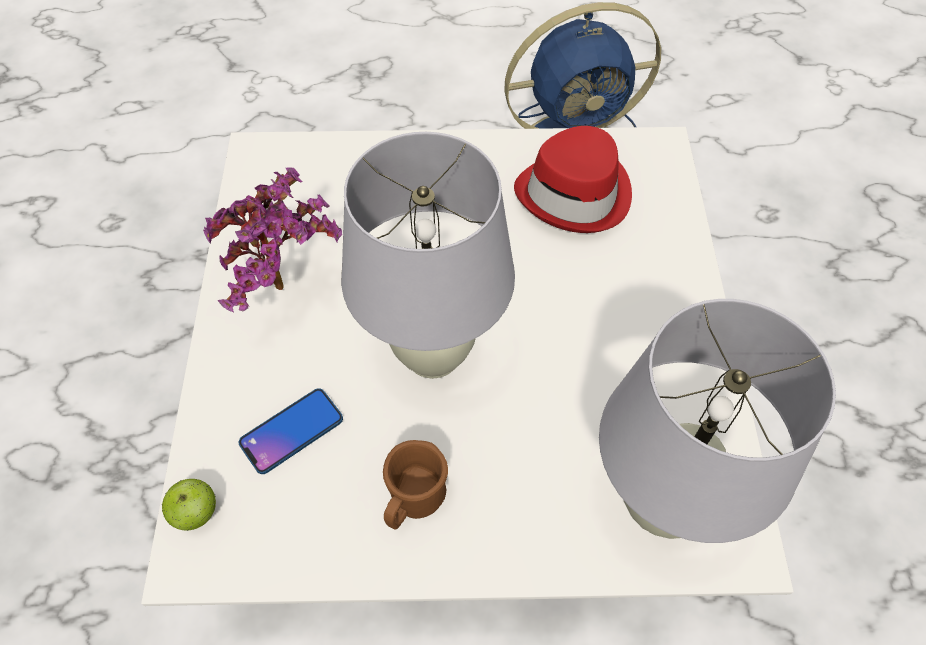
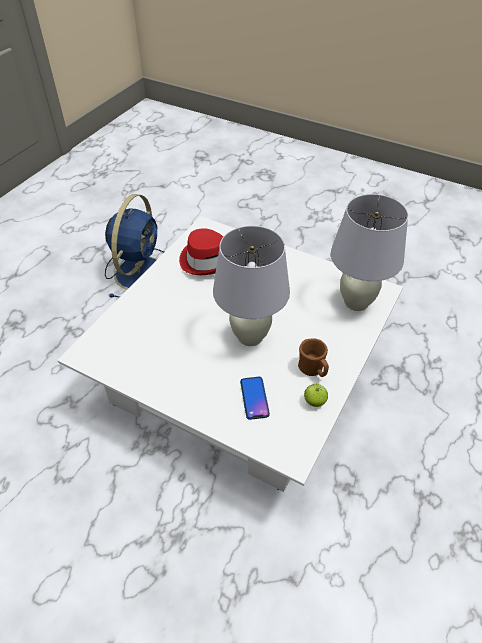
camera: 60 degrees left, 10 degrees down
apple [162,479,216,531] -> apple moved to [304,384,328,407]
potted plant [203,168,342,313] -> none

